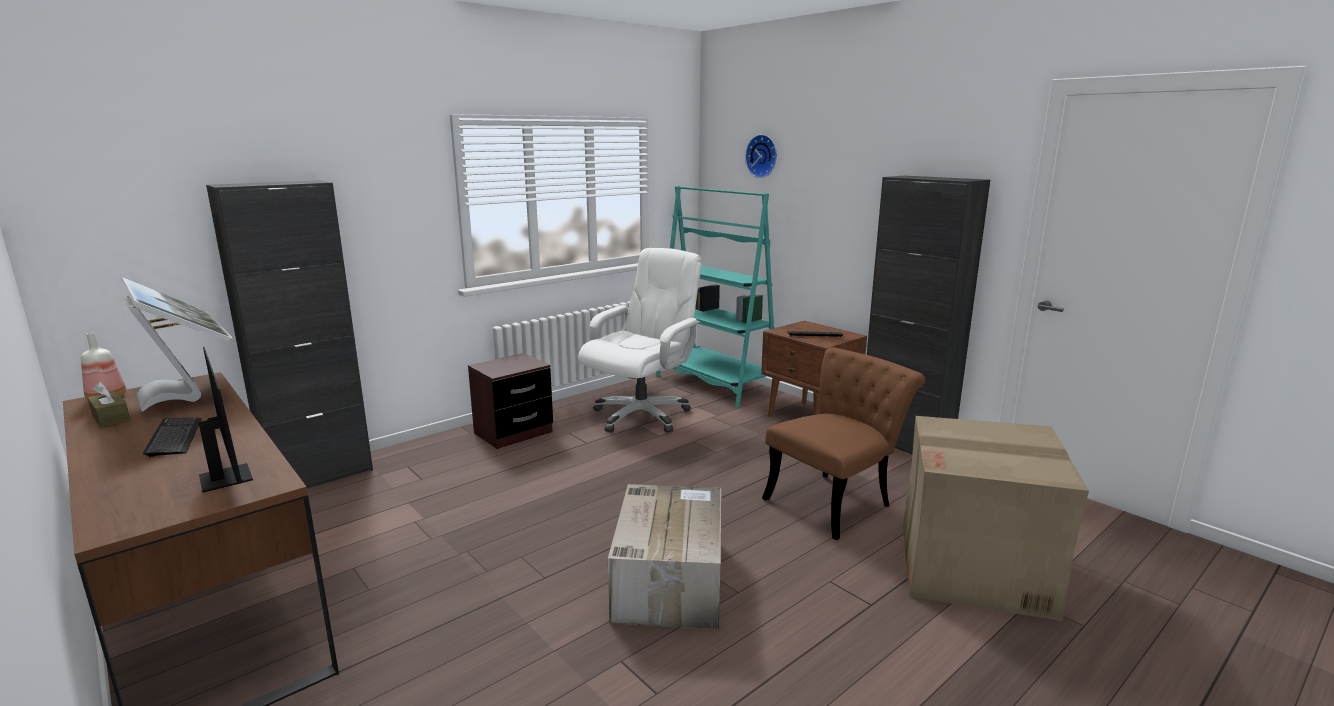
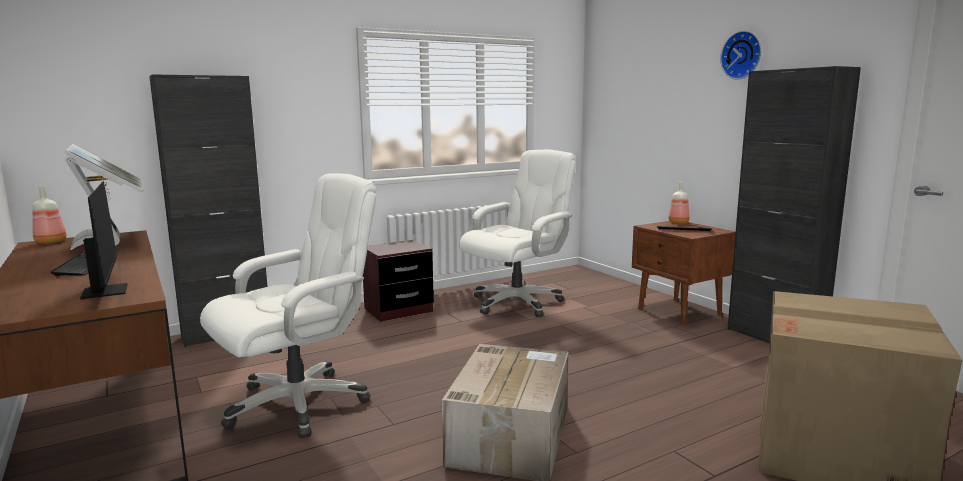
camera: 10 degrees right, 5 degrees down
brown tissue box [88,382,130,428] -> none
turquoise bookcase [656,186,775,408] -> none
wall clock [745,134,777,178] -> wall clock moved to [720,31,761,80]
brown chair [762,347,925,540] -> none
none -> white office chair [200,174,377,438]
none -> bottle [668,182,690,224]

